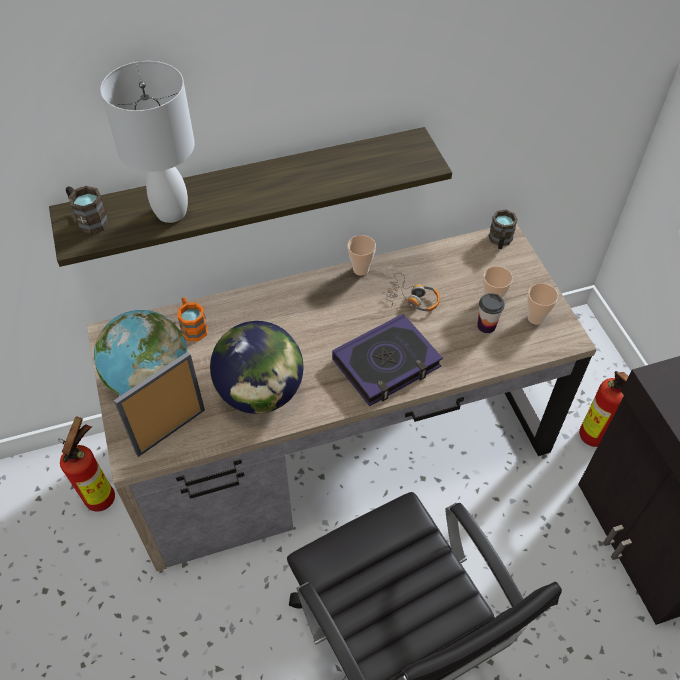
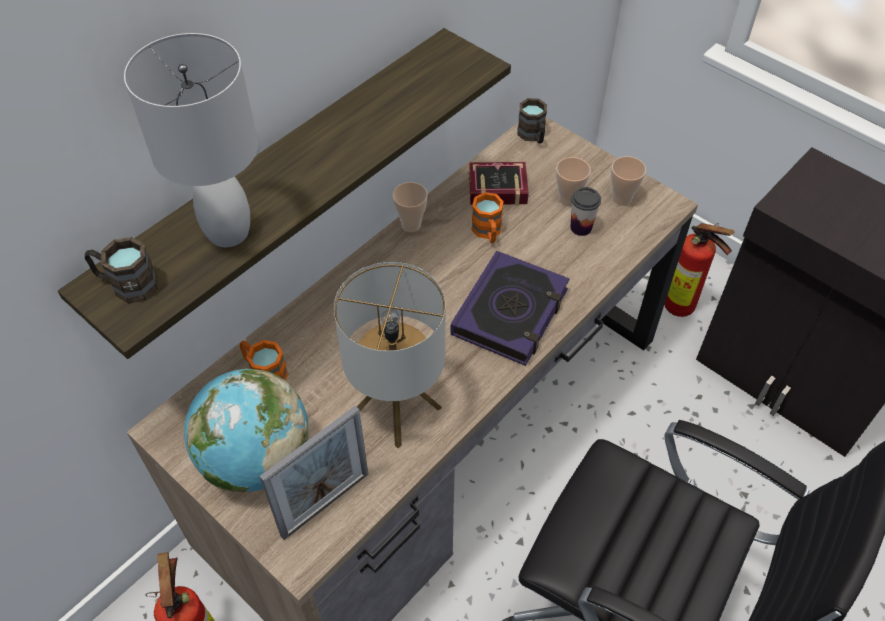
camera: 30 degrees left, 0 degrees up
picture frame [114,352,205,457] -> picture frame turned 150 degrees counterclockwise [259,406,368,540]
globe [210,321,303,414] -> table lamp [334,262,445,448]
headphones [386,273,440,311] -> orange mug [471,192,504,243]
none -> book [469,162,529,206]

